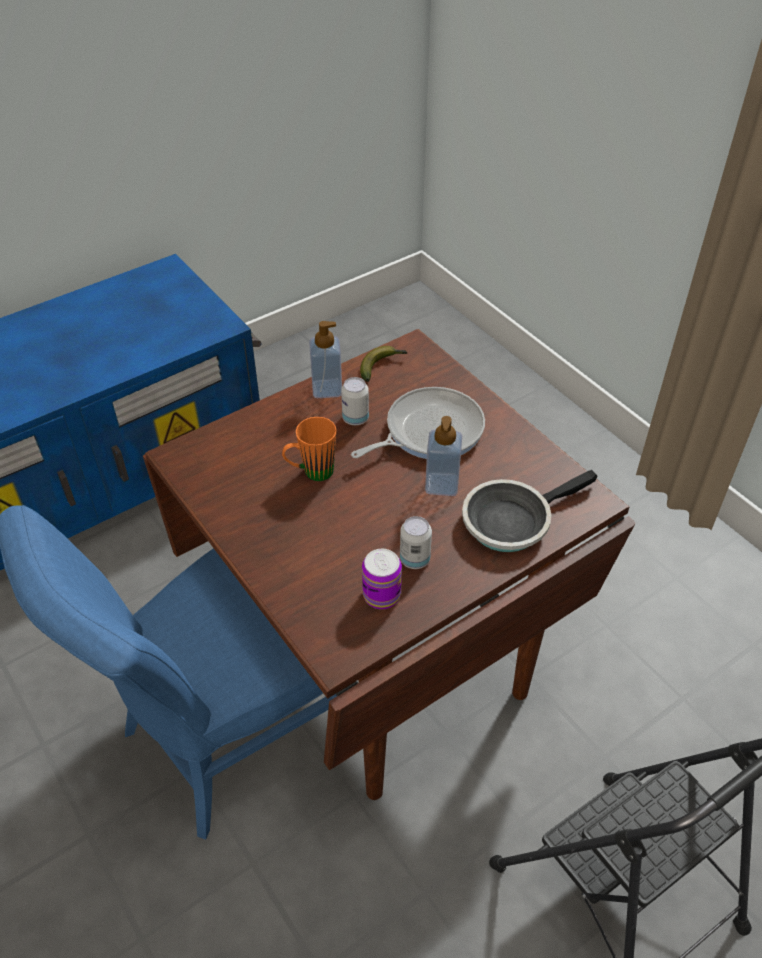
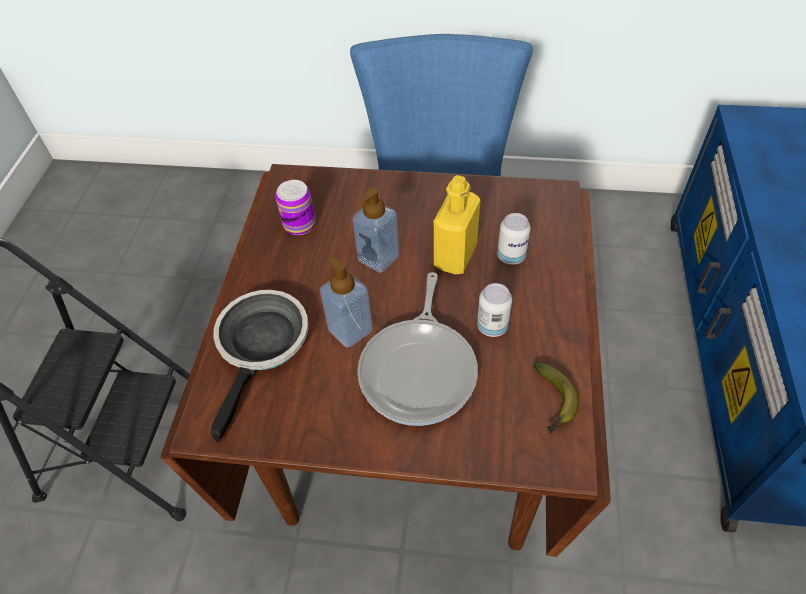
camera: 135 degrees right, 5 degrees up
orange mug [282,417,337,481] -> yellow bottle [434,175,481,274]
soap dispenser [309,321,342,398] -> soap dispenser moved to [352,188,399,273]
can [400,516,432,569] -> can moved to [497,213,531,265]

